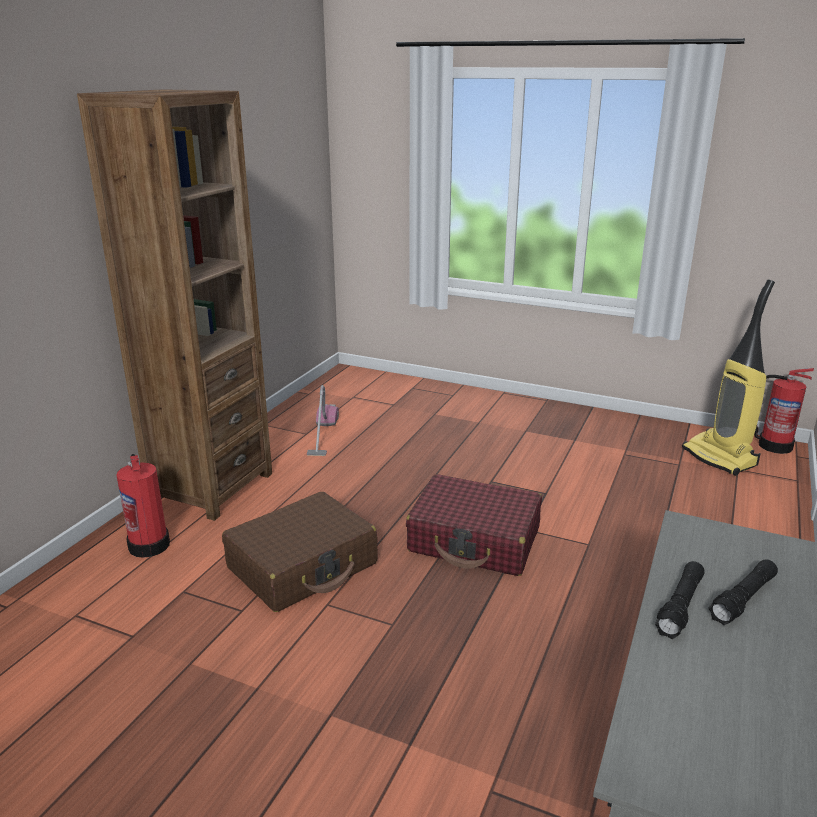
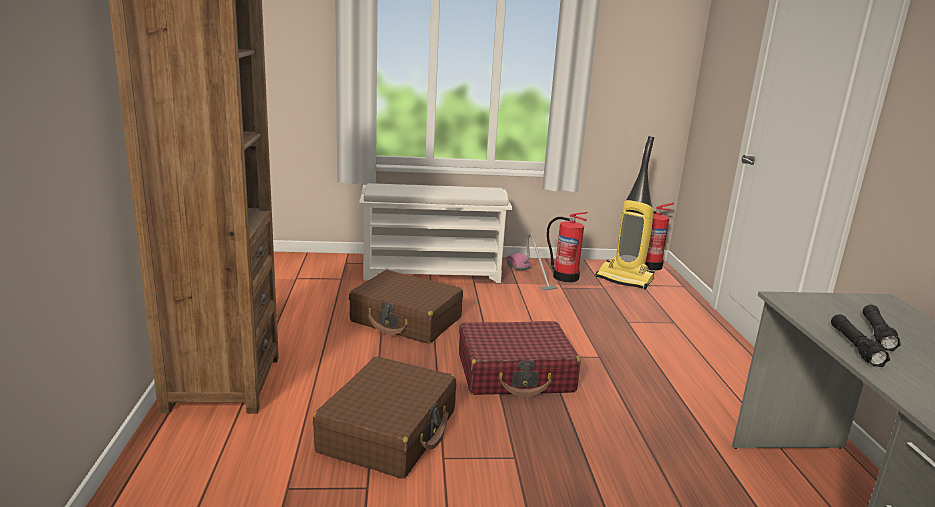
camera: 30 degrees left, 5 degrees down
fire extinguisher [116,454,170,558] -> fire extinguisher moved to [547,212,588,282]
vacuum cleaner [307,385,339,456] -> vacuum cleaner moved to [506,233,557,291]
none -> brown suitcase [349,270,463,344]
none -> white shoe rack [359,183,512,283]

